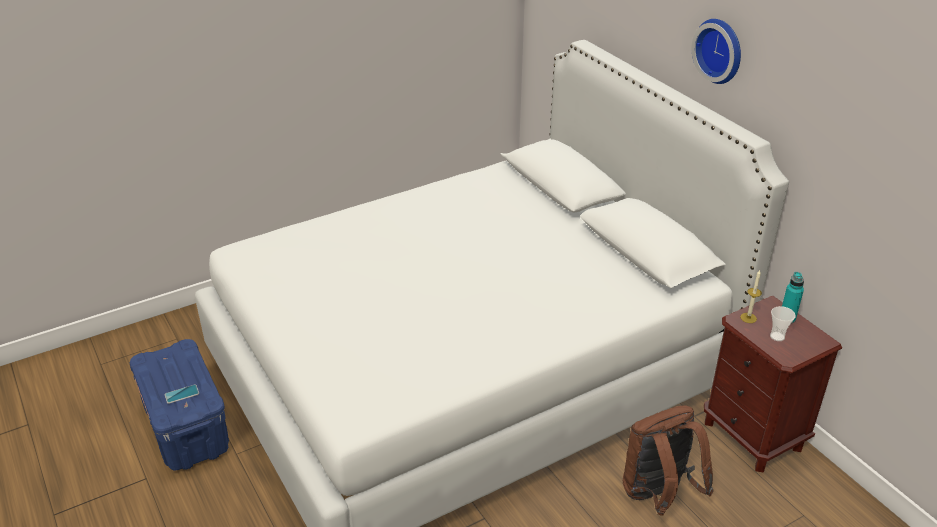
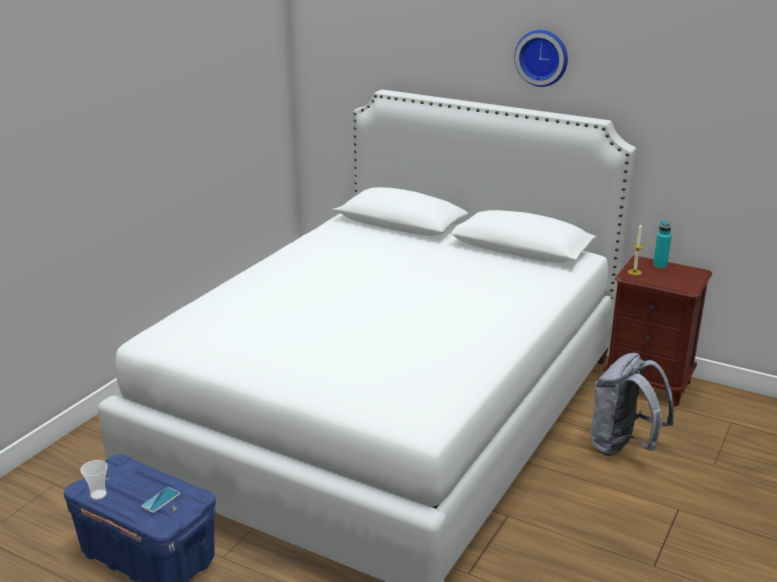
camera: 30 degrees left, 10 degrees down
brown backpack [623,406,714,516] -> grey backpack [590,353,674,456]
cup [770,306,796,341] -> cup moved to [80,460,108,500]

